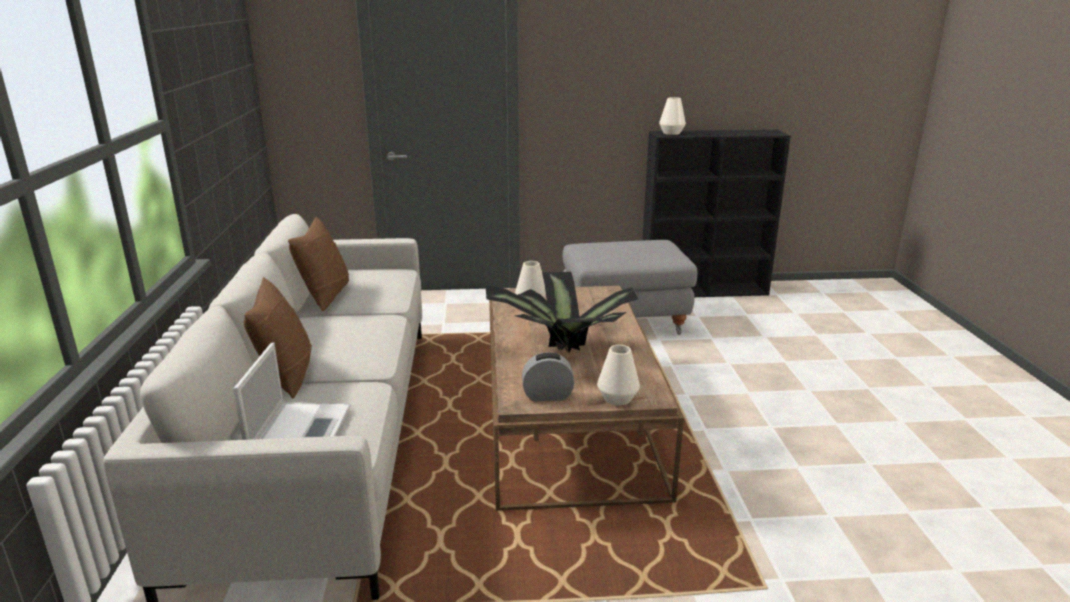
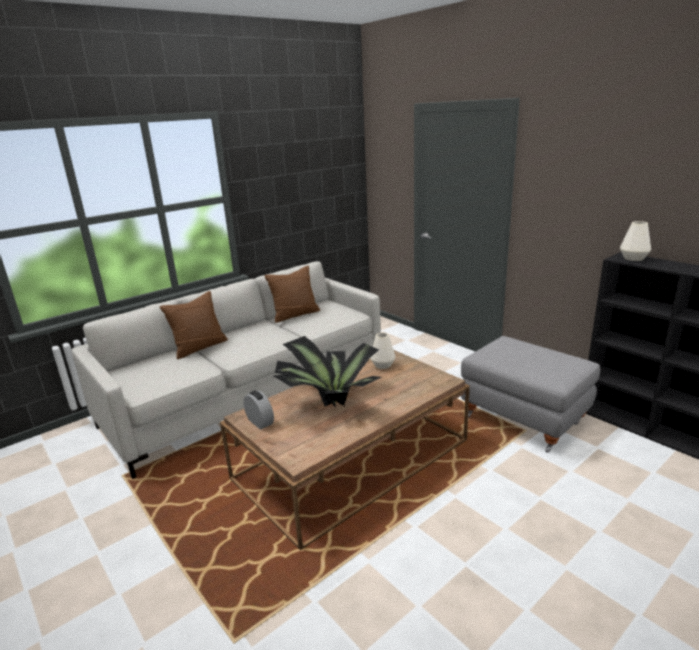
camera: 55 degrees right, 0 degrees up
laptop [233,342,351,440] -> none
white vase [597,345,640,405] -> none

